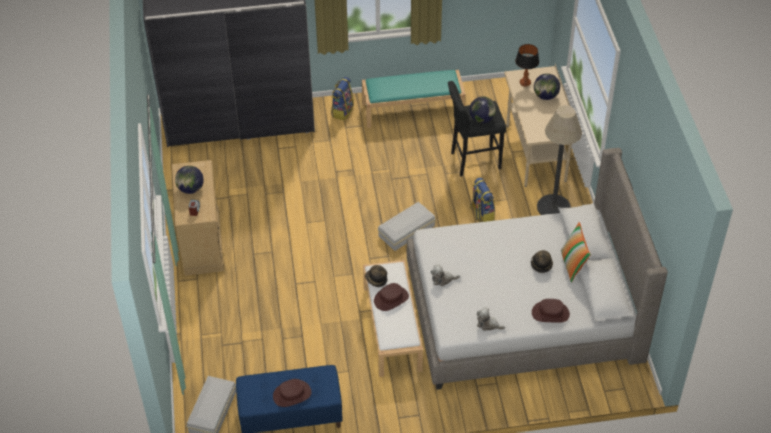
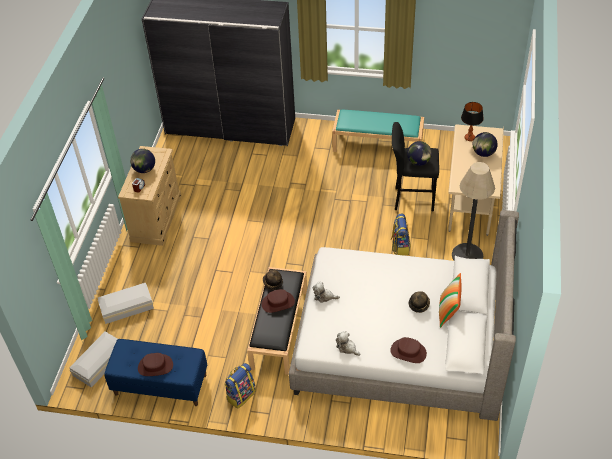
camera: 20 degrees right, 0 degrees up
backpack [331,77,354,121] -> backpack moved to [224,363,256,408]
white bench [363,260,423,377] -> black bench [247,267,307,375]
white storage box [378,202,436,251] -> white storage box moved to [97,283,154,324]

